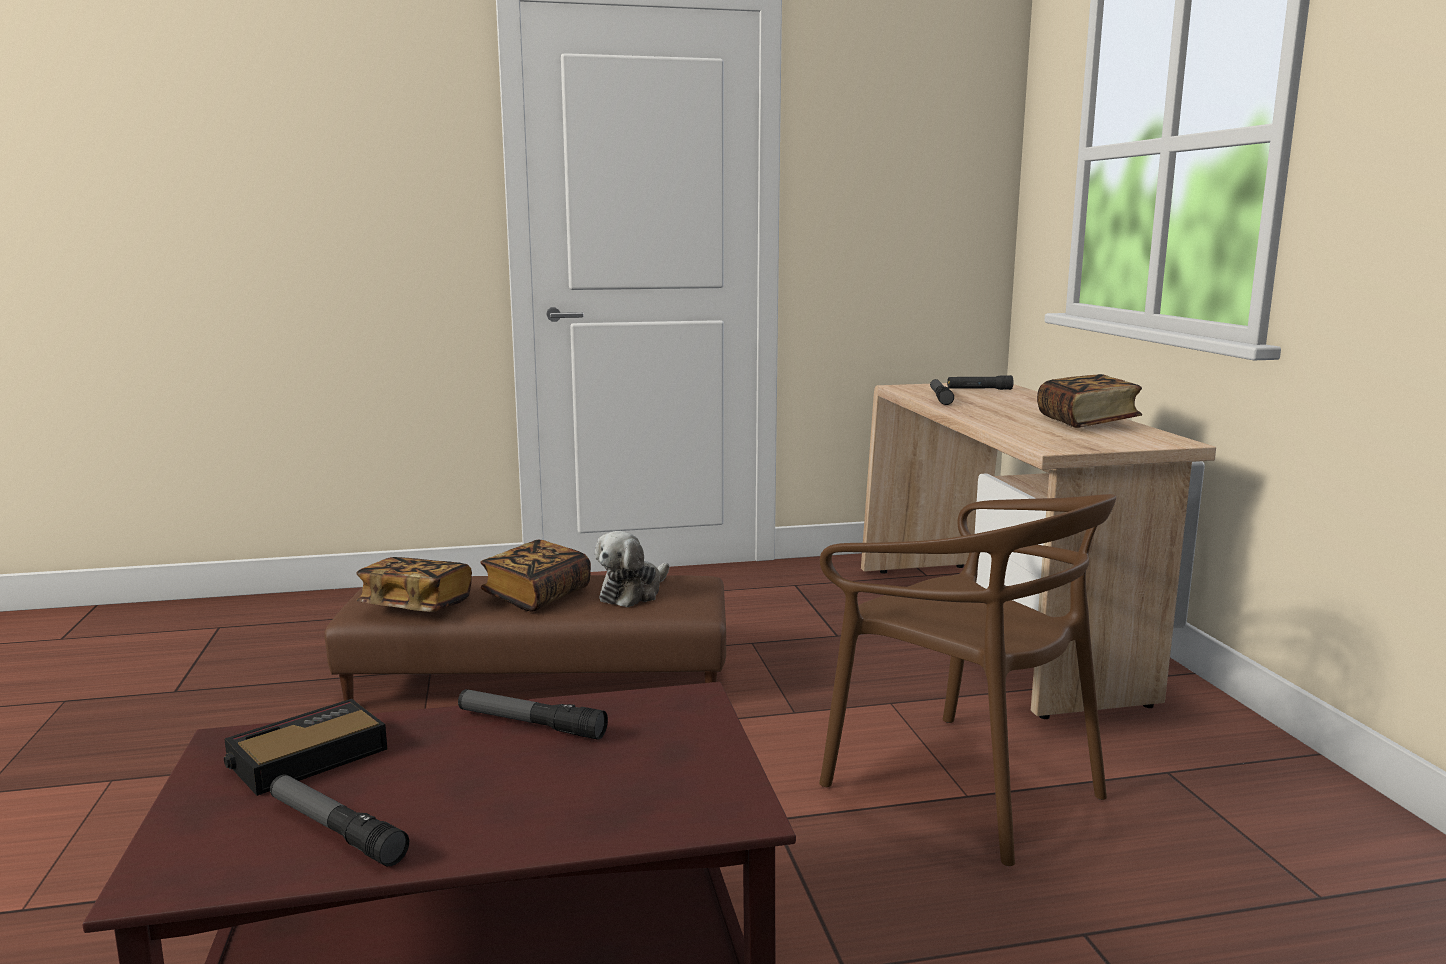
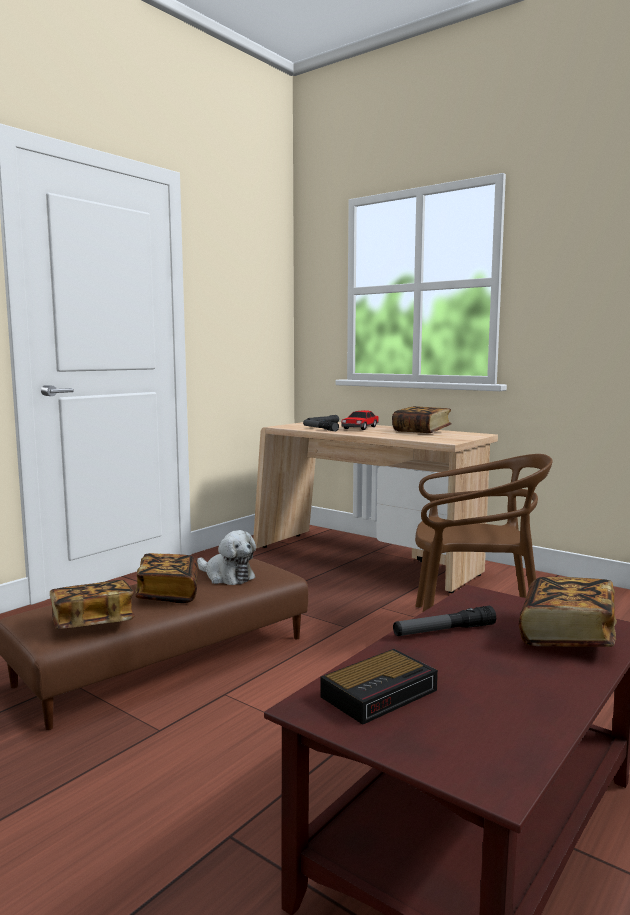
camera: 40 degrees left, 5 degrees down
alarm clock [224,699,387,796] -> alarm clock turned 135 degrees counterclockwise [321,649,438,725]
flashlight [270,775,409,866] -> none
plush toy [595,531,669,607] -> plush toy turned 45 degrees counterclockwise [197,530,256,585]
none -> toy car [341,410,379,430]
none -> book [519,577,617,647]

